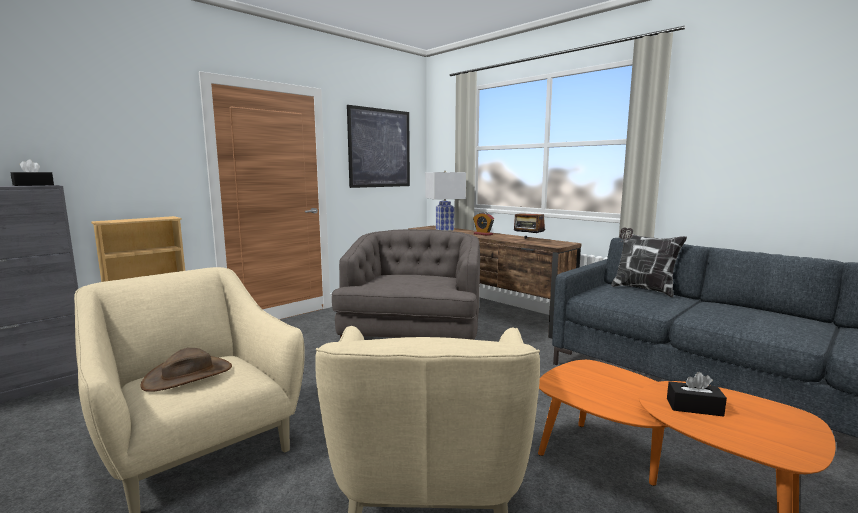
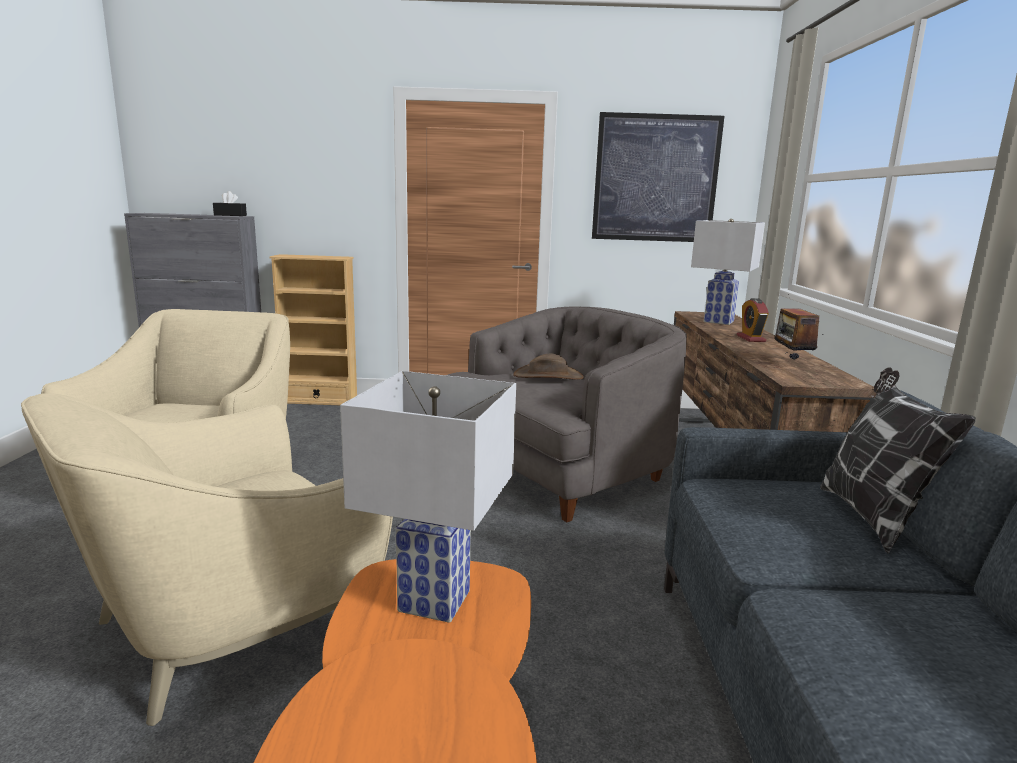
camera: 45 degrees right, 5 degrees up
brown hat [140,348,232,392] -> brown hat moved to [513,354,584,380]
black tissue box [667,372,727,417] -> none
none -> white table lamp [340,371,516,623]

